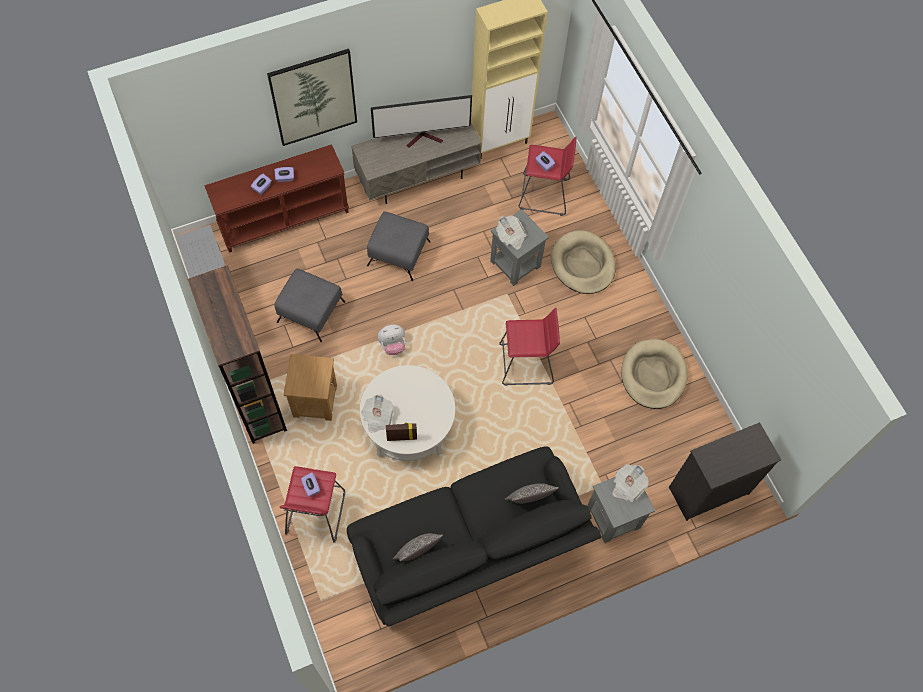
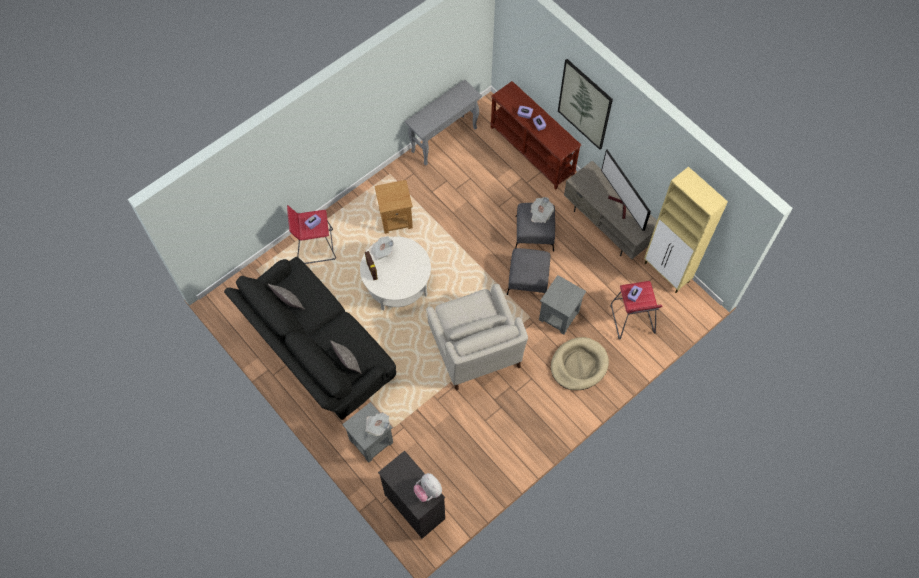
camera: 75 degrees right, 0 degrees up
brown bookcase [187,265,287,444] -> none
grey ottoman [275,269,345,342] -> grey ottoman moved to [507,248,550,295]
plush toy [378,324,405,355] -> plush toy moved to [414,473,442,502]
newspaper [496,215,526,250] -> newspaper moved to [530,197,554,223]
red stool [499,308,560,385] -> white armchair [426,284,528,391]
beige dog bed [621,339,688,409] -> none

